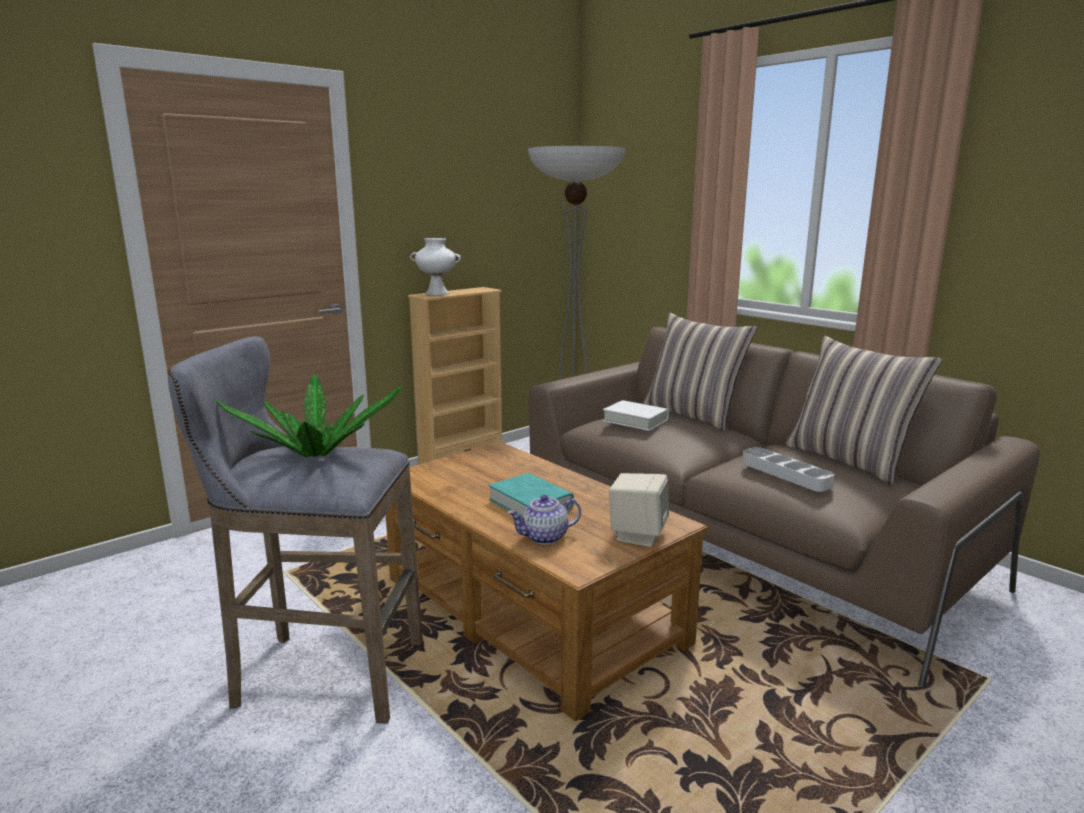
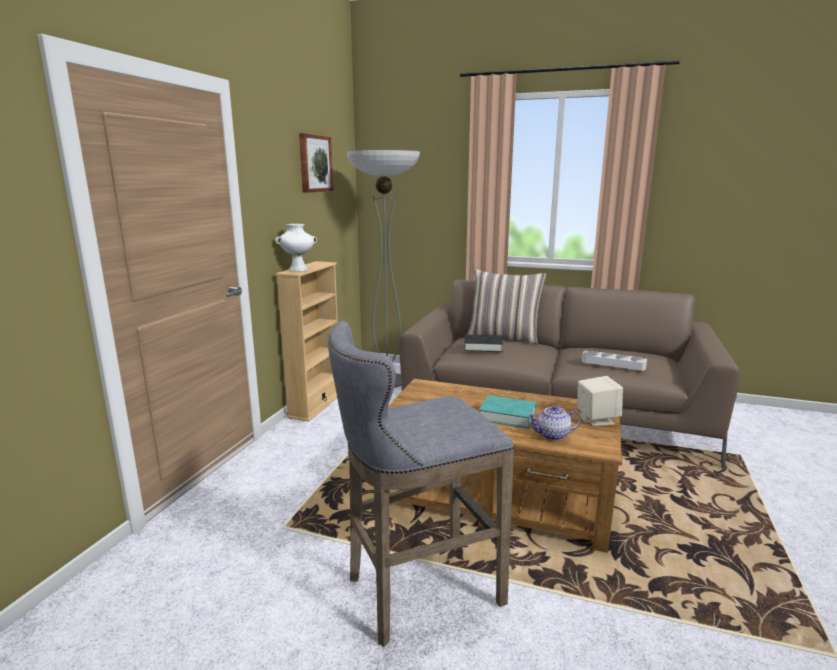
camera: 30 degrees left, 0 degrees up
potted plant [216,373,402,457] -> none
teapot [508,495,581,545] -> teapot turned 45 degrees clockwise [528,405,581,441]
white book [603,400,669,431] -> black book [464,334,503,352]
pillow [785,336,942,485] -> none
none -> picture [299,133,334,193]

